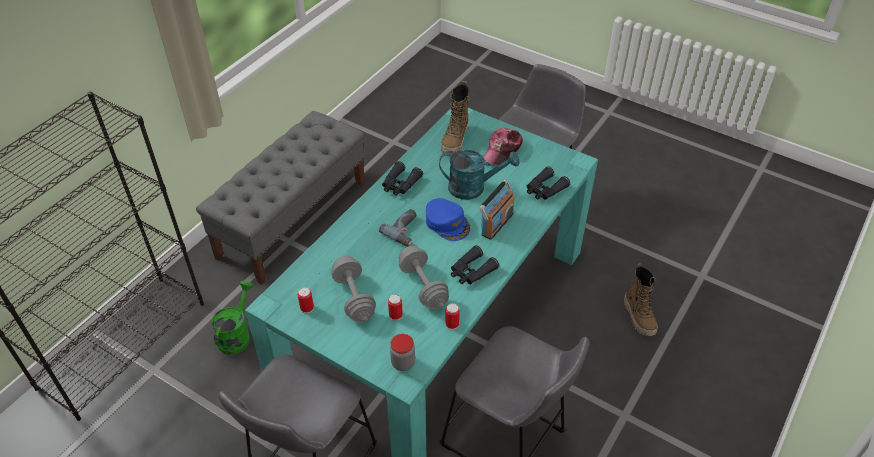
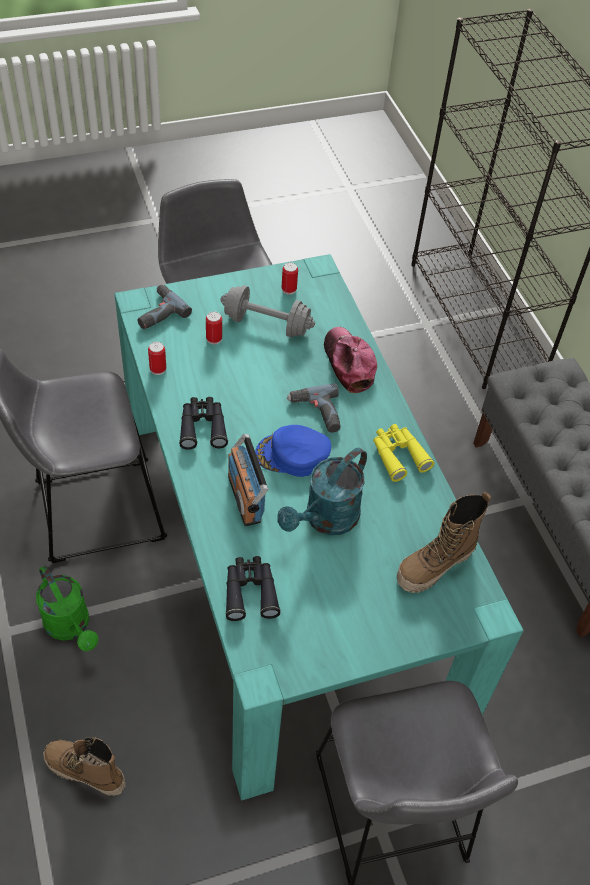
camera: 125 degrees right, 5 degrees up
green watering can [211,281,253,355] -> green watering can moved to [36,565,98,651]
black binoculars [382,161,423,196] -> yellow binoculars [373,424,434,482]
jar [390,334,415,371] -> power drill [138,284,192,329]
grey dumbbell [399,246,449,310] -> none
boot [441,81,470,153] -> boot turned 90 degrees counterclockwise [397,492,491,593]
cap [483,127,523,167] -> cap moved to [324,327,377,393]

